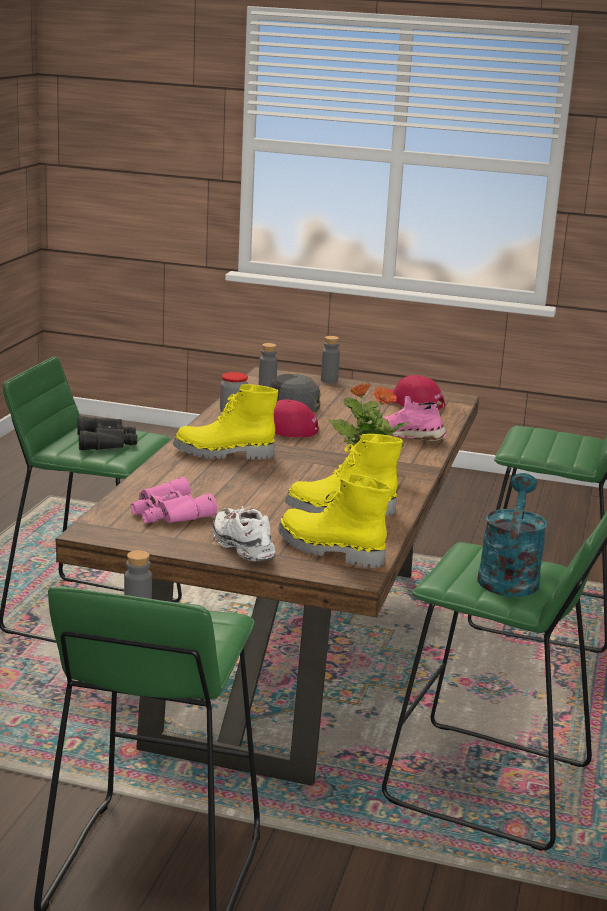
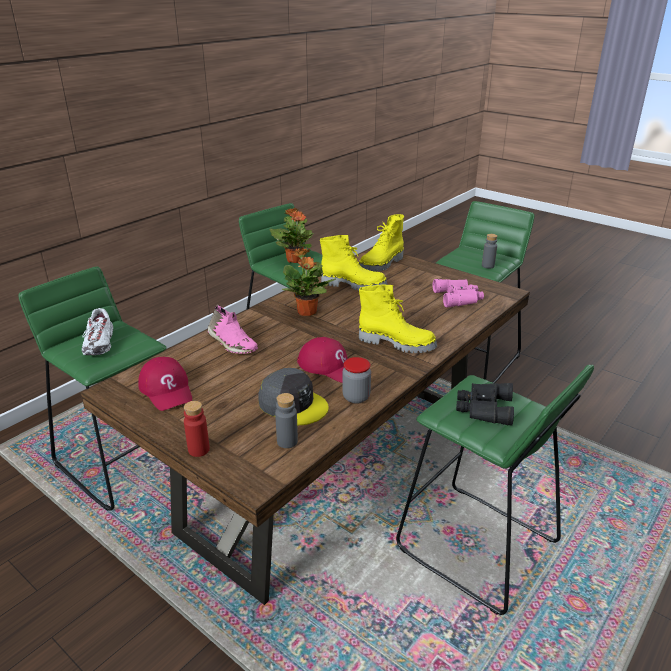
camera: 155 degrees left, 10 degrees up
white shoe [213,506,276,561] -> white shoe moved to [82,308,113,355]
yellow boot [278,473,391,568] -> yellow boot turned 75 degrees clockwise [359,214,404,271]
grey bottle [321,336,340,383] -> red bottle [184,401,210,457]
turquoise watering can [477,473,548,597] -> potted plant [270,208,314,263]

